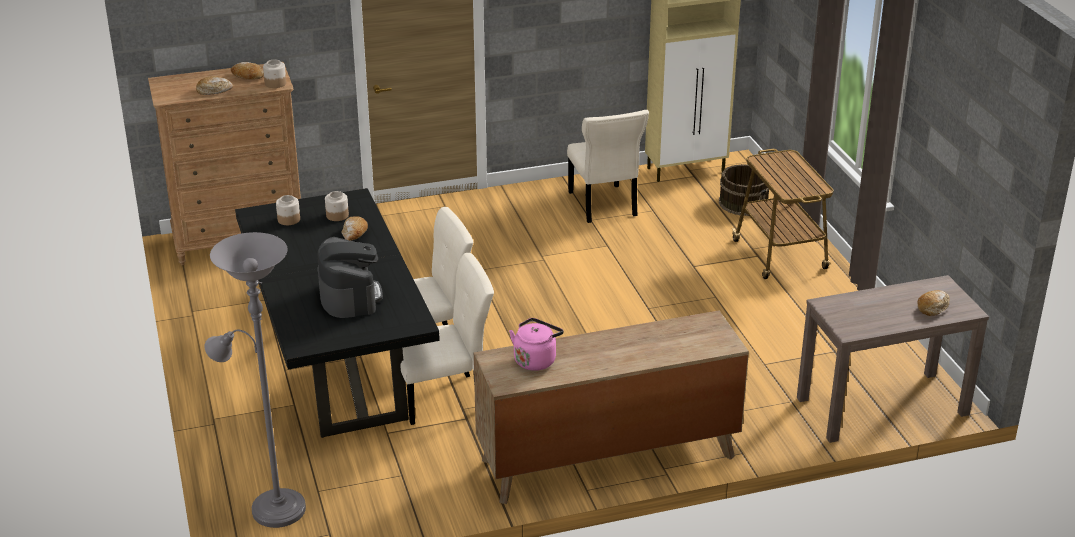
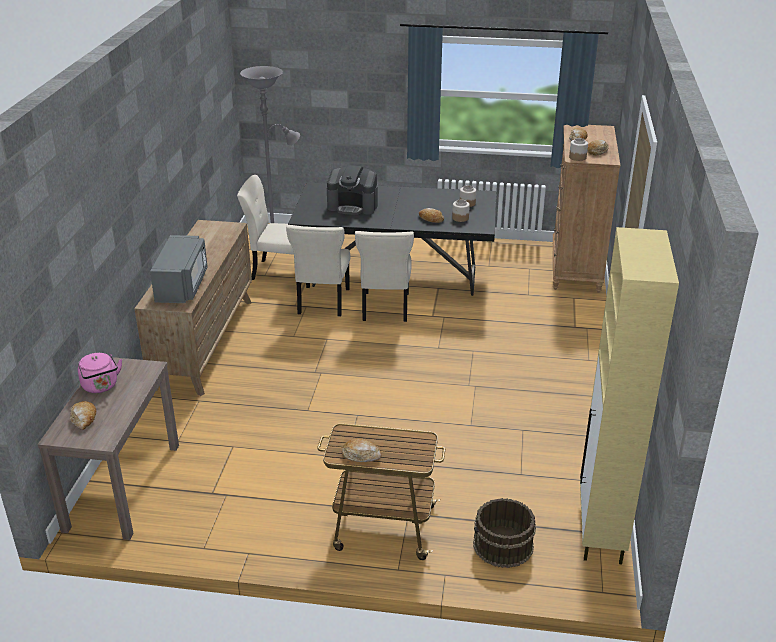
camera: 115 degrees right, 0 degrees up
pink kettle [509,318,564,371] -> pink kettle moved to [78,353,122,393]
beige chair [567,110,649,223] -> beige chair moved to [237,175,302,284]
none -> grey microwave [150,235,208,303]
none -> bread [342,438,381,462]

